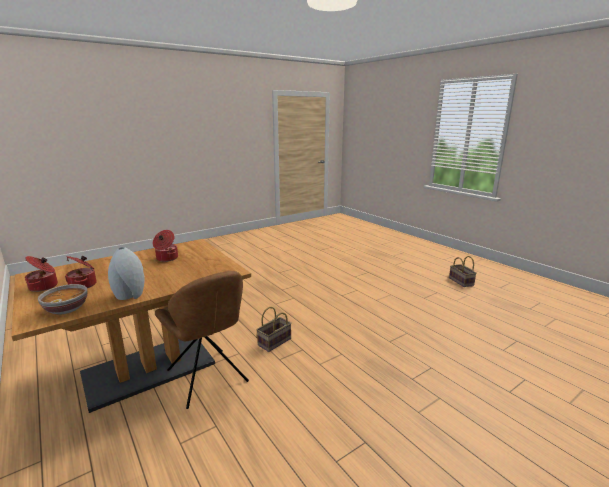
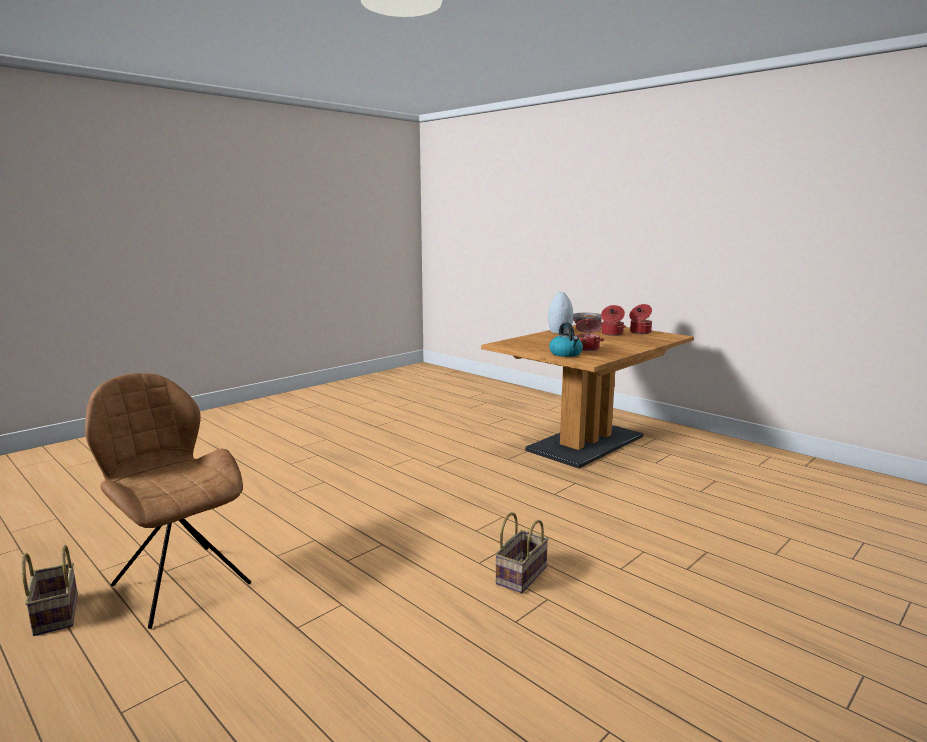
camera: 170 degrees right, 5 degrees down
brown chair [155,271,249,409] -> brown chair moved to [85,373,251,629]
basket [256,307,292,352] -> basket moved to [495,512,549,593]
none -> kettle [549,323,583,357]

